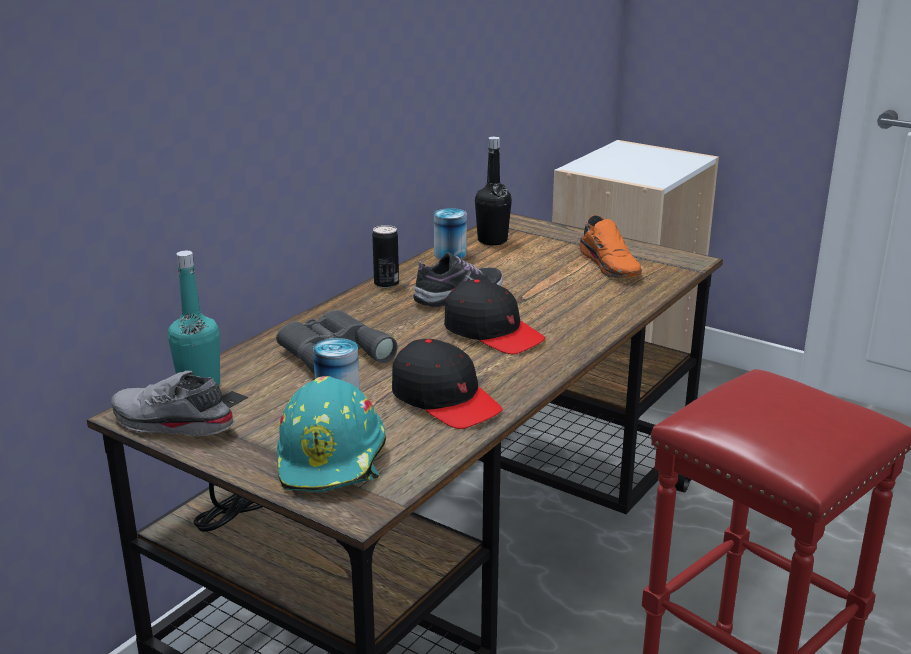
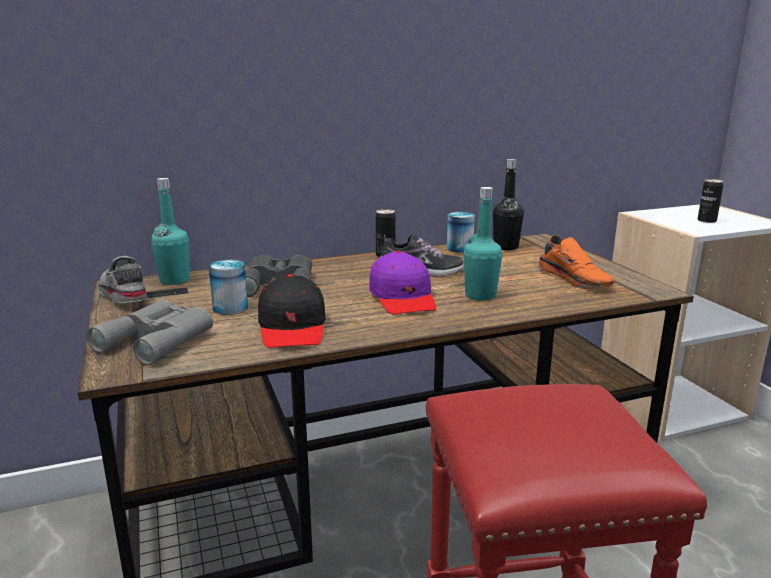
camera: 35 degrees right, 5 degrees down
turquoise hard hat [277,376,386,492] -> grey binoculars [86,300,213,366]
black cap [444,280,546,354] -> purple cap [369,251,436,315]
orange shoe [579,215,642,278] -> orange shoe turned 45 degrees counterclockwise [538,235,614,289]
none -> turquoise bottle [464,187,502,300]
none -> can [698,179,723,223]

